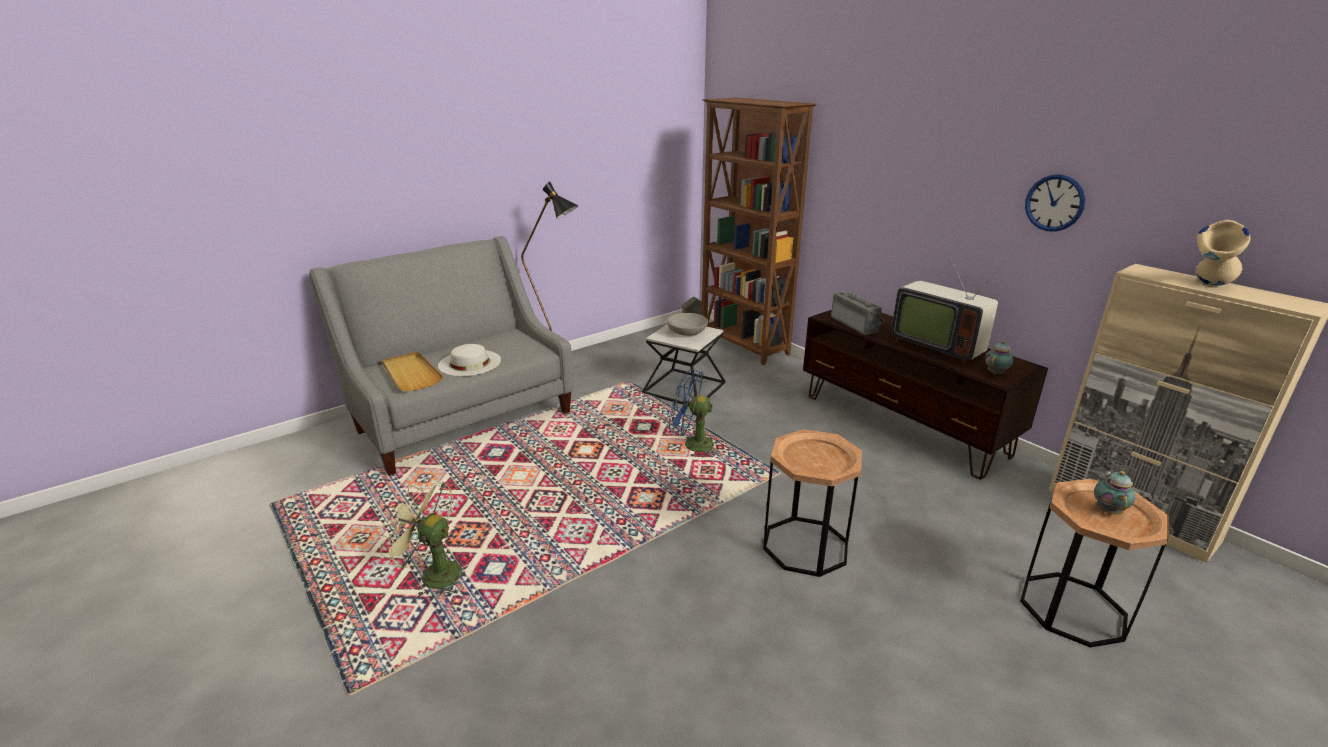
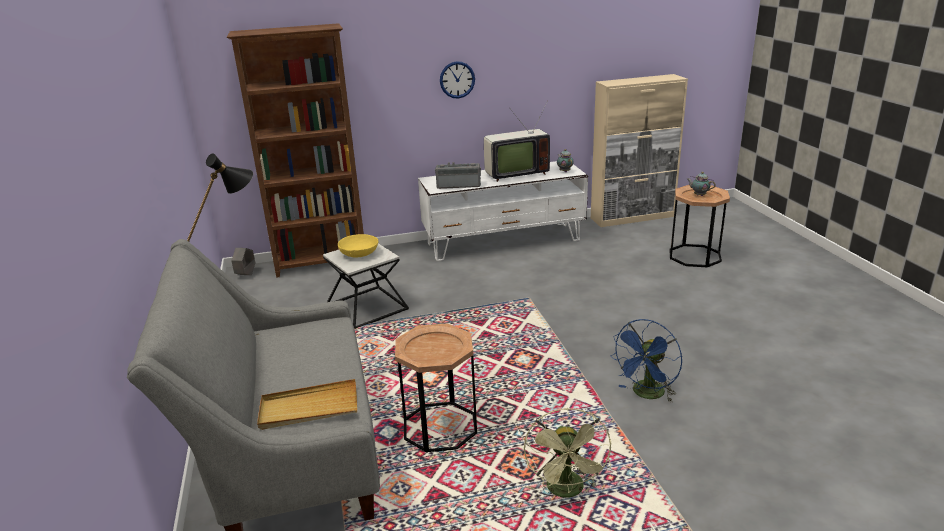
camera: 65 degrees left, 0 degrees up
green fan [379,477,463,598] -> green fan turned 45 degrees counterclockwise [524,408,612,498]
white hat [438,344,501,376] -> none
grey bowl [667,313,708,336] -> yellow bowl [338,234,378,258]
blue fan [669,369,721,457] -> blue fan moved to [610,319,682,401]
brown side table [763,429,862,577] -> brown side table moved to [395,323,477,452]
brown tv stand [803,310,1048,480] -> white tv stand [418,161,588,261]
wall clock [1025,174,1085,232] -> wall clock moved to [440,61,475,98]
beige vase [1196,220,1250,286] -> none

